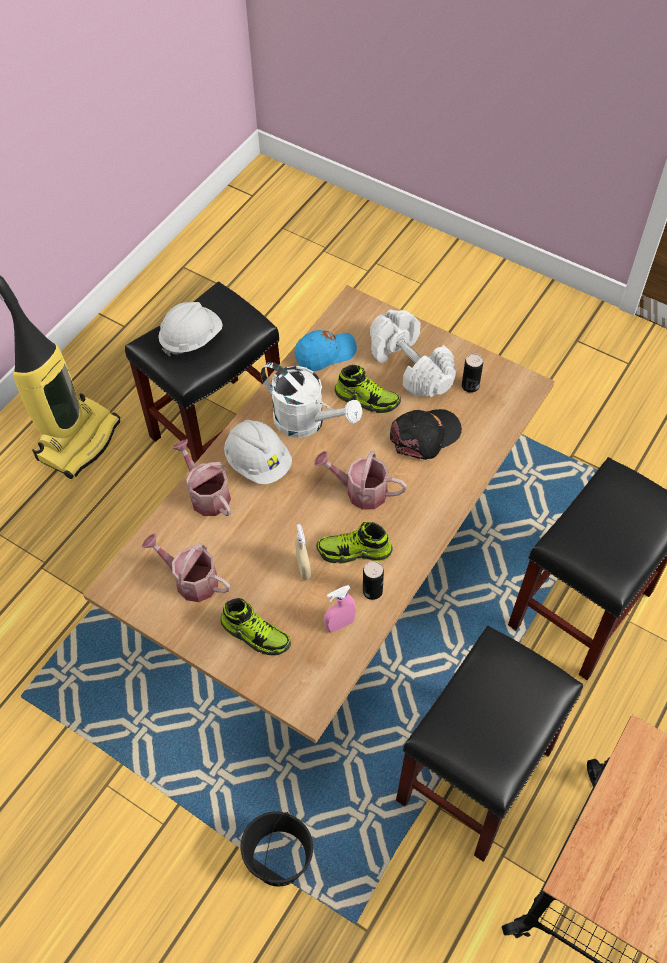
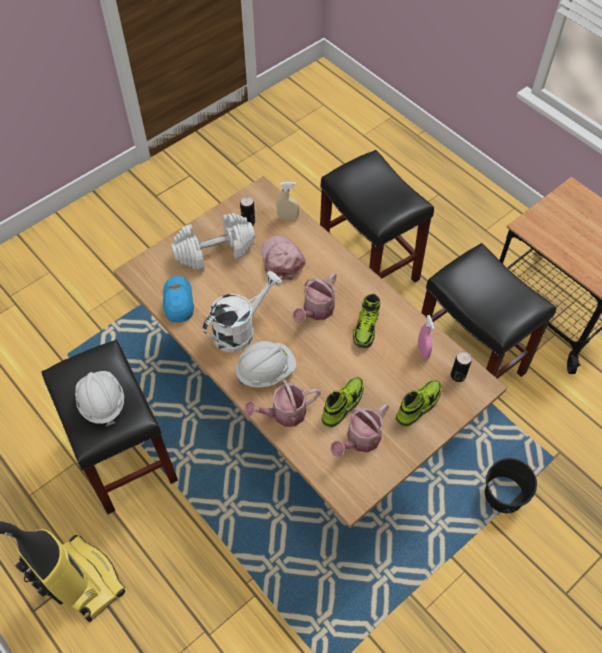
camera: 75 degrees left, 0 degrees up
beige spray bottle [295,524,311,580] -> beige spray bottle moved to [276,182,299,220]
shoe [335,365,401,413] -> shoe moved to [322,377,364,428]
can [363,561,384,600] -> can moved to [451,352,472,382]
black cap [390,409,462,460] -> pink cap [261,236,306,280]

